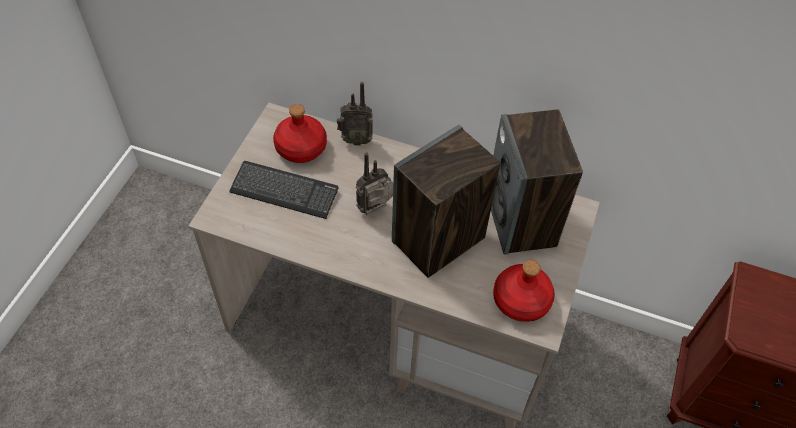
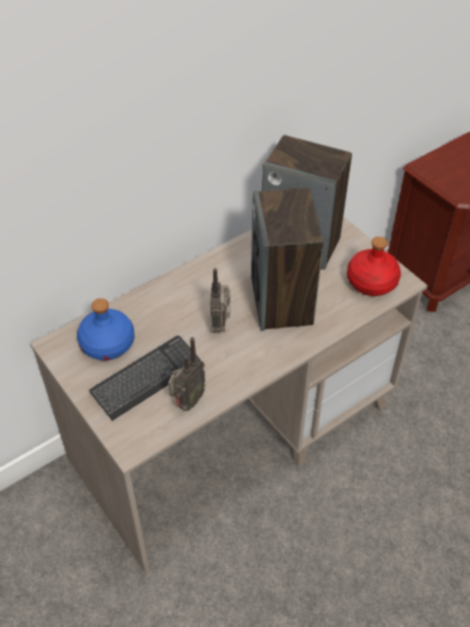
camera: 55 degrees left, 5 degrees down
red bottle [273,104,327,163] -> blue bottle [77,298,135,360]
radio [337,82,373,146] -> radio moved to [168,337,206,411]

